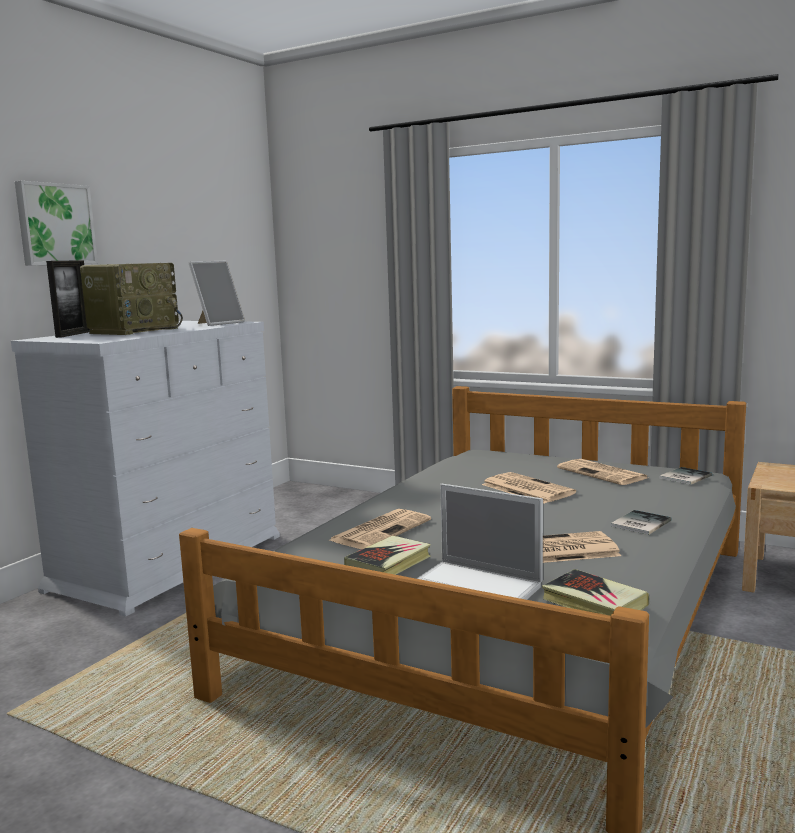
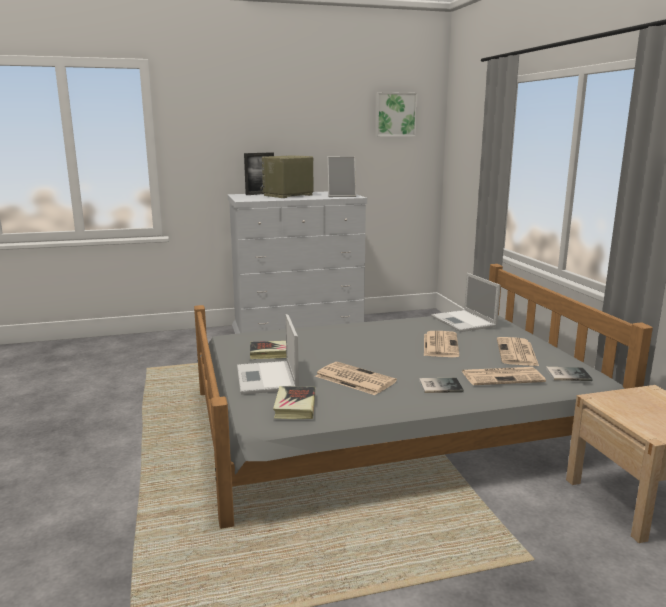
camera: 45 degrees right, 5 degrees up
picture [15,181,98,266] -> picture moved to [375,92,417,137]
radio [80,263,183,335] -> radio turned 150 degrees clockwise [260,155,313,198]
newspaper [329,509,431,549] -> newspaper moved to [462,367,546,385]
none -> laptop [431,273,501,332]

